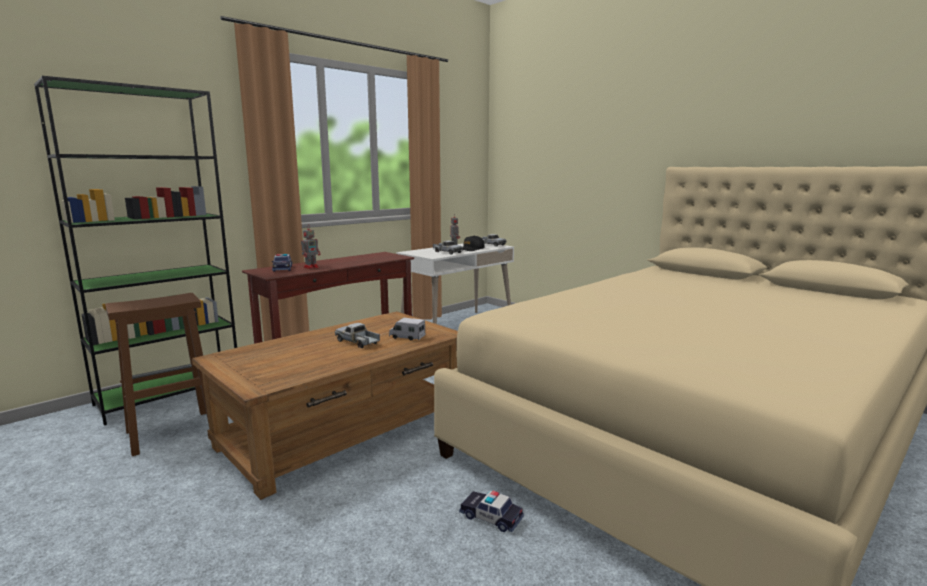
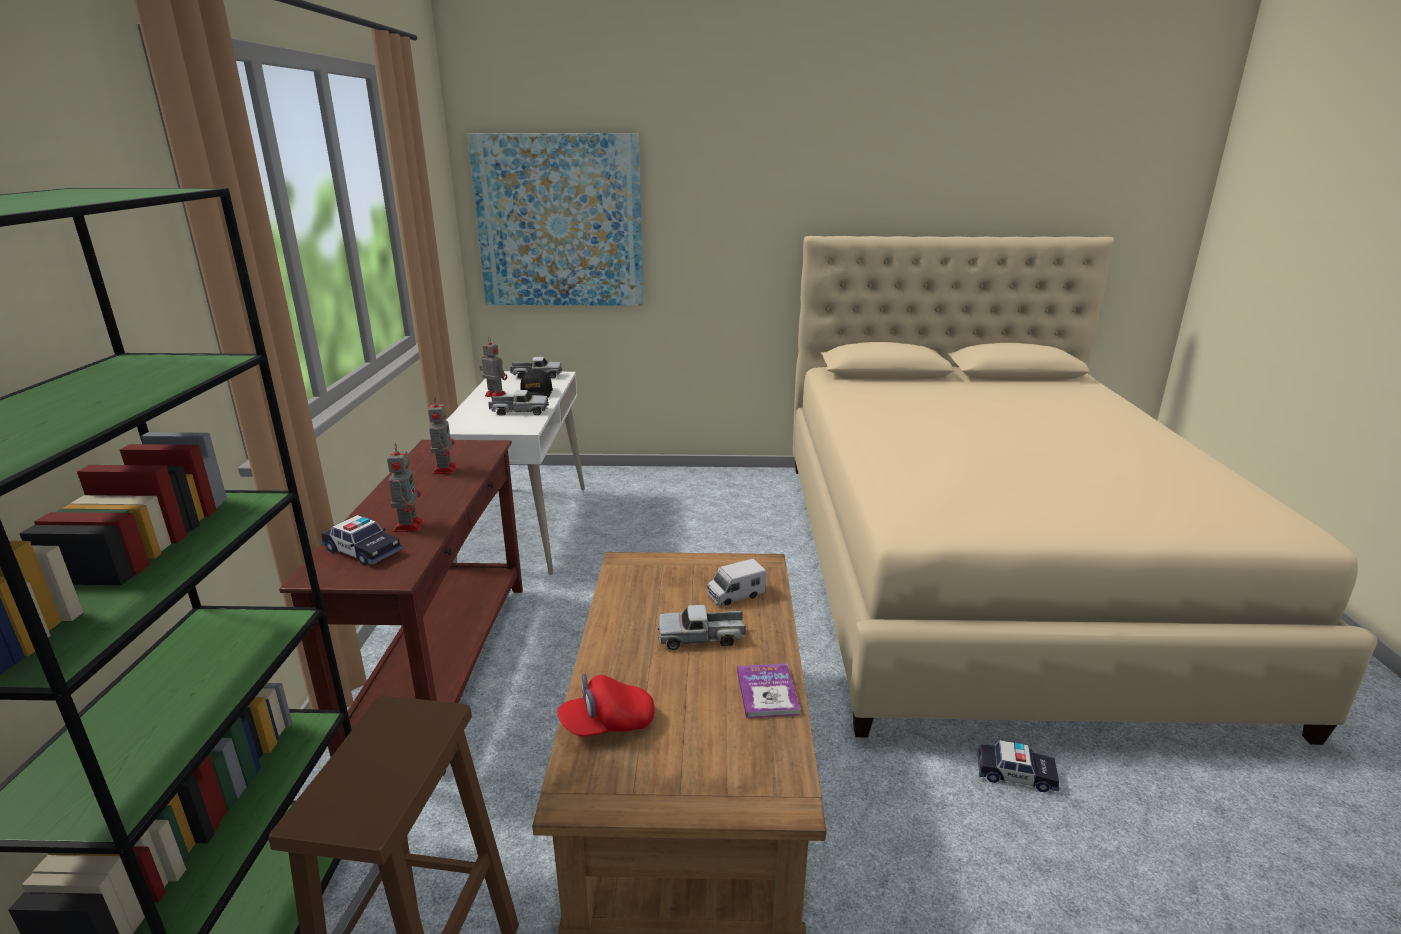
camera: 45 degrees left, 10 degrees up
toy car [459,490,524,532] -> toy car turned 150 degrees counterclockwise [978,740,1059,792]
none -> toy robot [428,397,457,474]
none -> picture [467,133,644,306]
none -> red cap [557,674,655,736]
none -> book [737,663,800,718]

